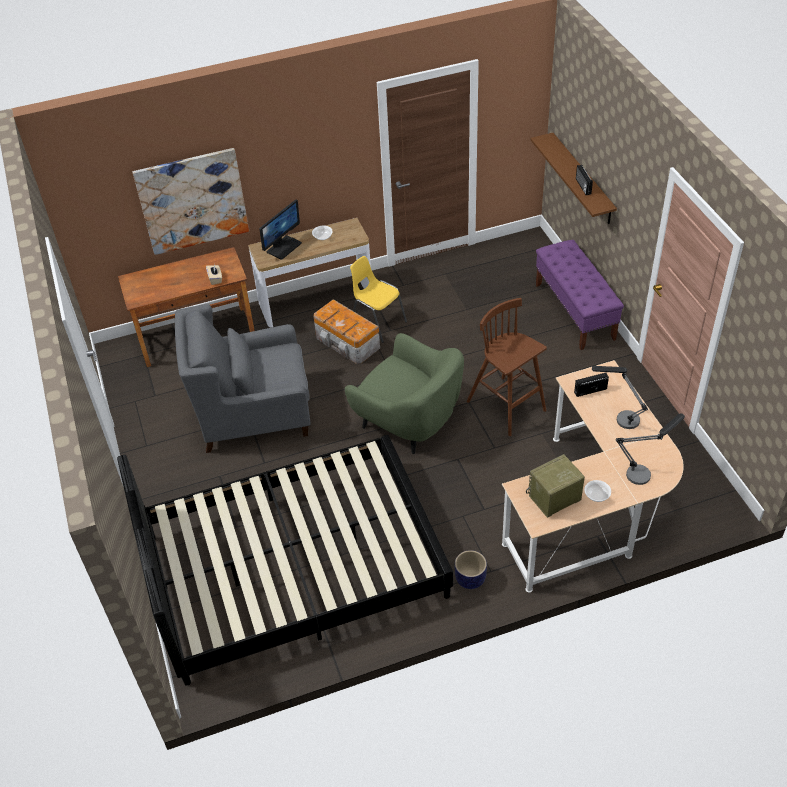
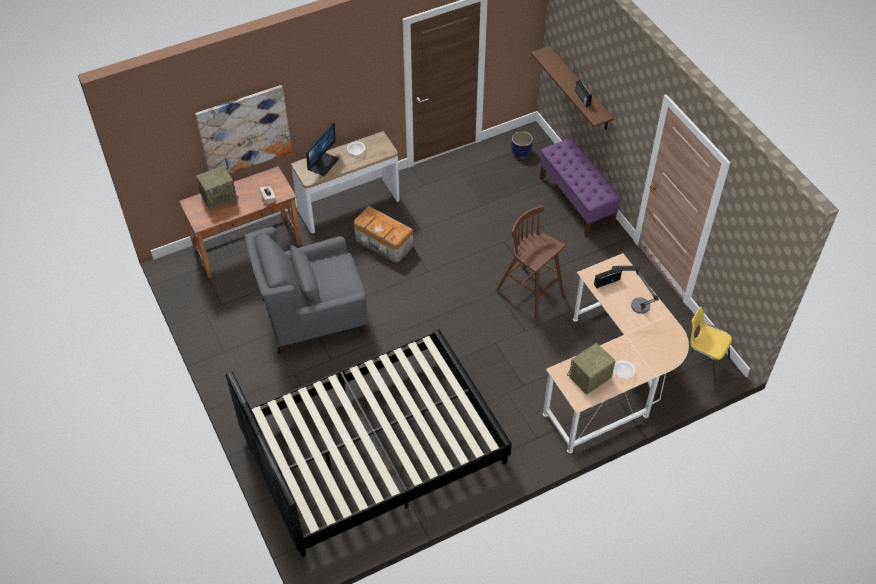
camera: 10 degrees left, 5 degrees up
green armchair [345,333,464,454] -> none
yellow chair [350,256,407,343] -> yellow chair moved to [685,307,732,386]
planter [455,550,487,589] -> planter moved to [511,131,533,157]
table lamp [616,413,685,485] -> none
none -> radio [196,165,238,210]

